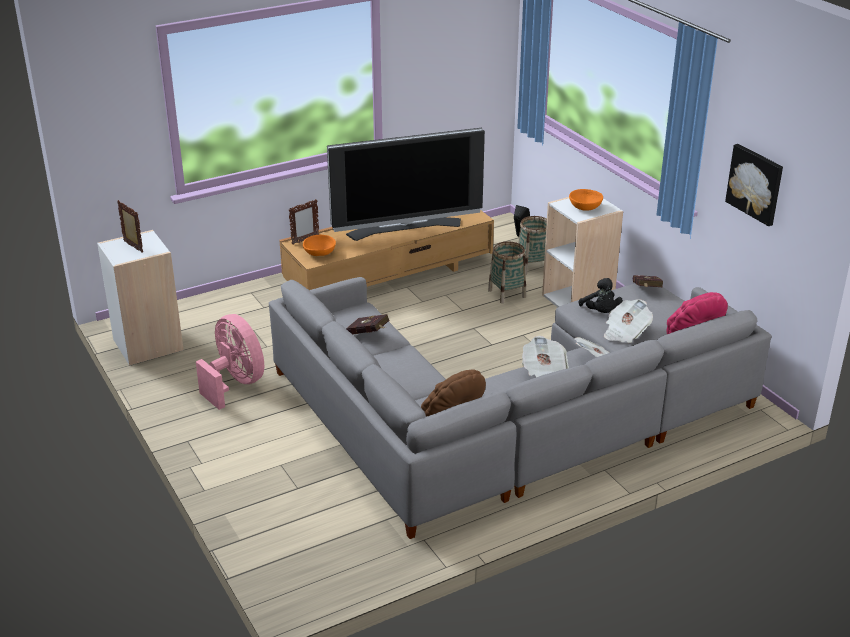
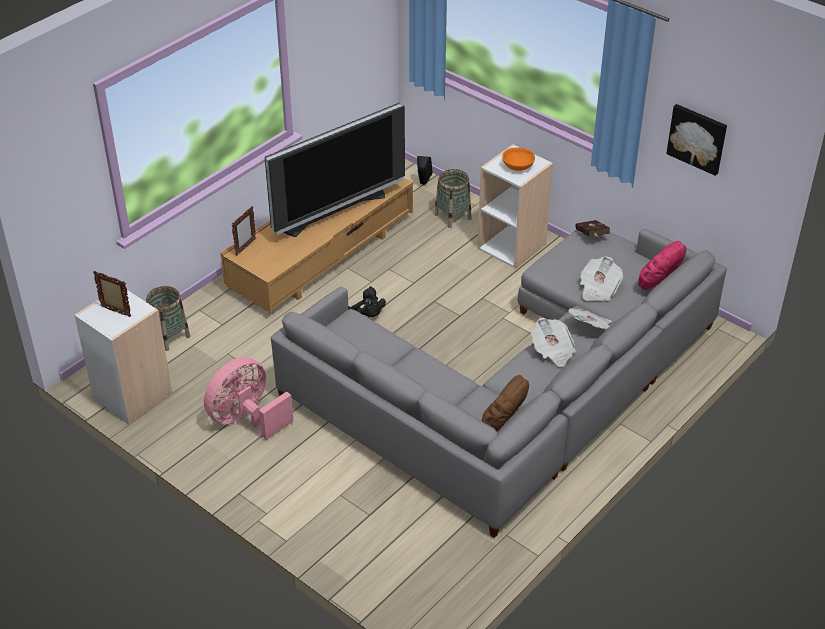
camera: 20 degrees left, 10 degrees up
pink fan [196,314,264,410] -> pink fan turned 75 degrees counterclockwise [204,357,293,440]
orange bowl [303,235,336,256] -> none
red book [346,314,390,334] -> none
basket [488,241,526,303] -> basket moved to [146,286,190,351]
black plush toy [578,278,623,313] -> black plush toy moved to [348,286,386,317]

